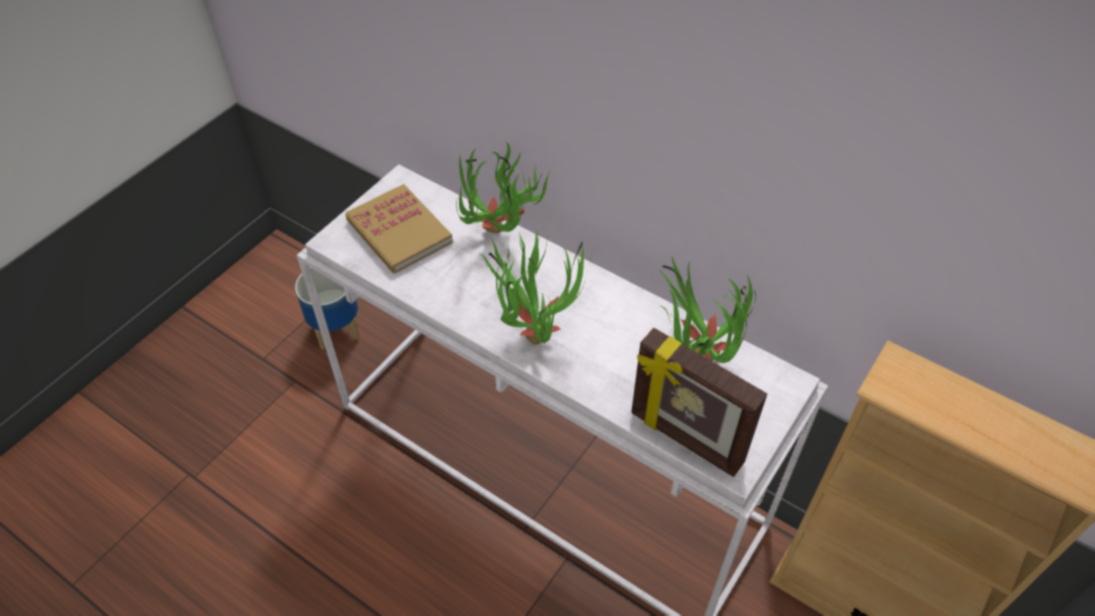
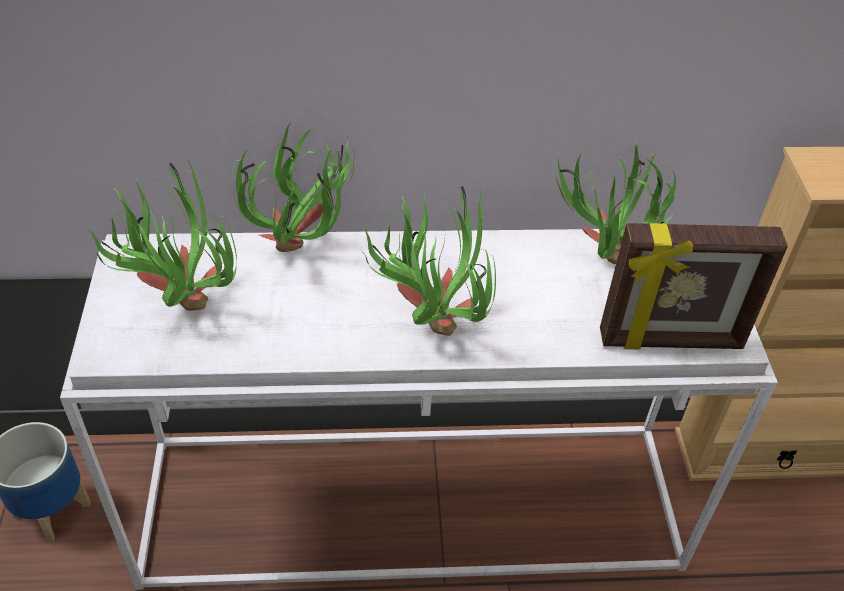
camera: 40 degrees left, 5 degrees down
book [345,184,453,274] -> potted plant [88,161,237,311]

